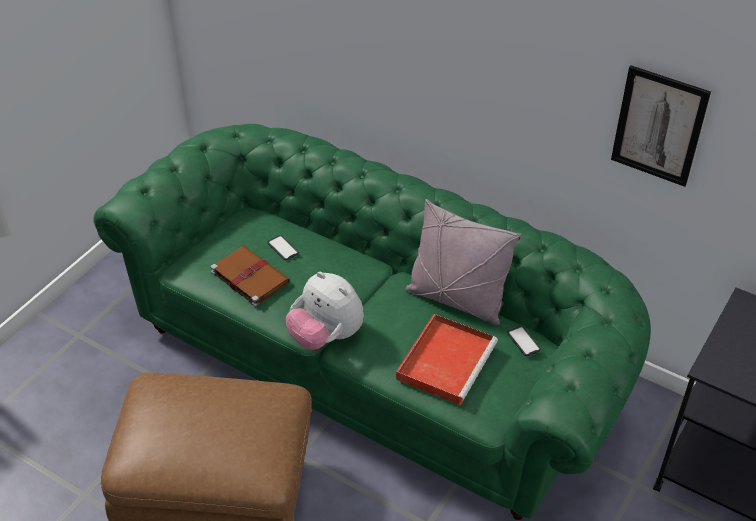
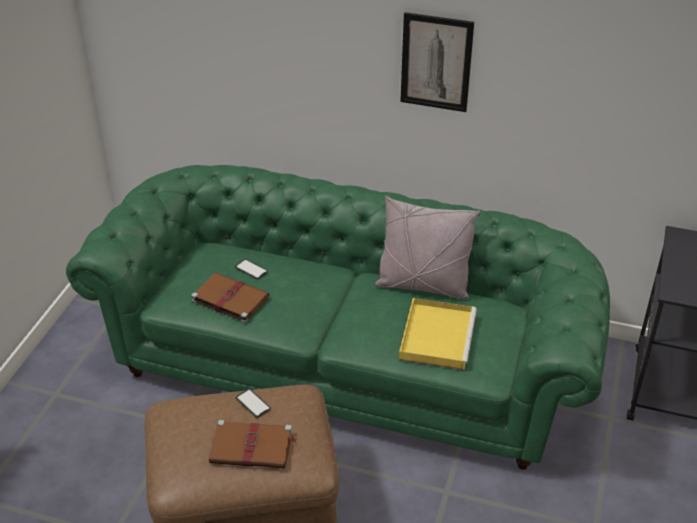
camera: 15 degrees left, 5 degrees down
plush toy [286,272,364,350] -> none
red tray [396,314,498,405] -> yellow tray [399,298,477,370]
phone [507,326,541,356] -> phone moved to [236,389,271,418]
picture [611,65,711,187] -> picture moved to [400,12,474,112]
none -> brown book [209,420,298,469]

